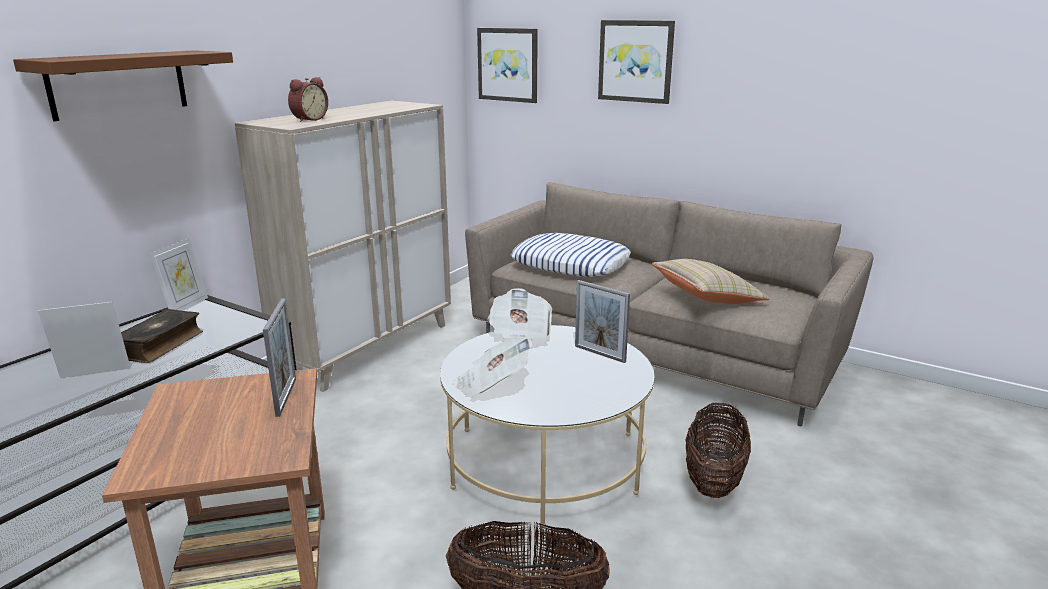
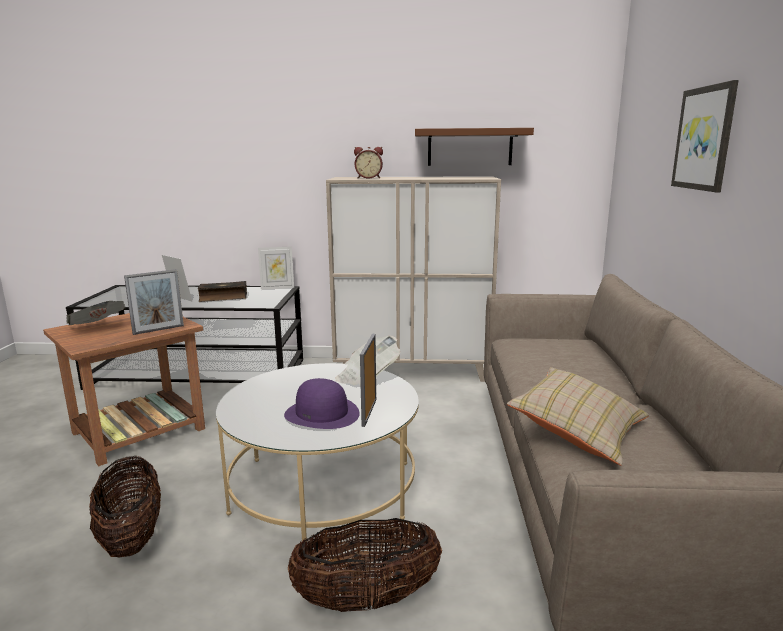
camera: 60 degrees right, 5 degrees down
brown shelf [13,50,233,121] -> brown shelf moved to [415,128,534,166]
newspaper [453,336,533,398] -> newspaper moved to [66,301,126,325]
picture [477,28,538,103] -> none
pillow [511,233,631,277] -> none
none -> purple hat [284,378,360,429]

